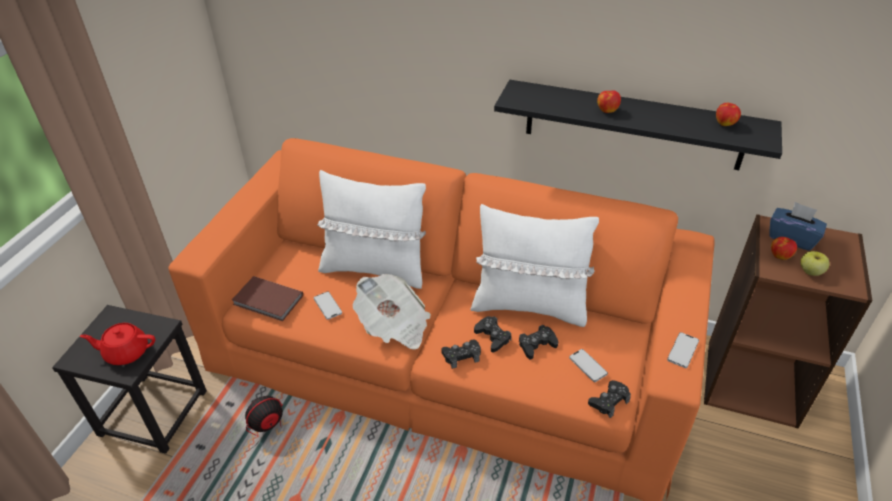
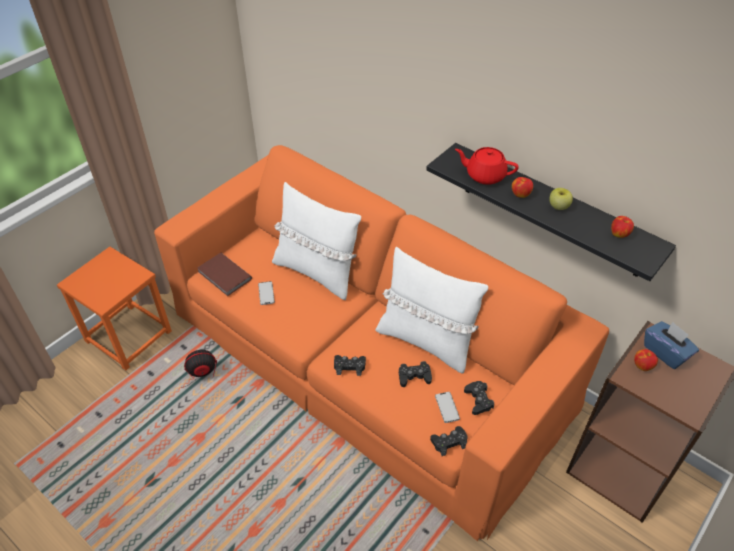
camera: 20 degrees right, 5 degrees up
black stool [52,305,207,454] -> orange stool [57,247,172,370]
red teapot [80,323,155,365] -> red teapot moved to [455,147,519,185]
newspaper [352,274,431,350] -> none
black game controller [474,316,511,352] -> black game controller moved to [464,381,494,415]
phone [667,332,699,368] -> none
apple [800,251,829,276] -> apple moved to [549,188,573,210]

